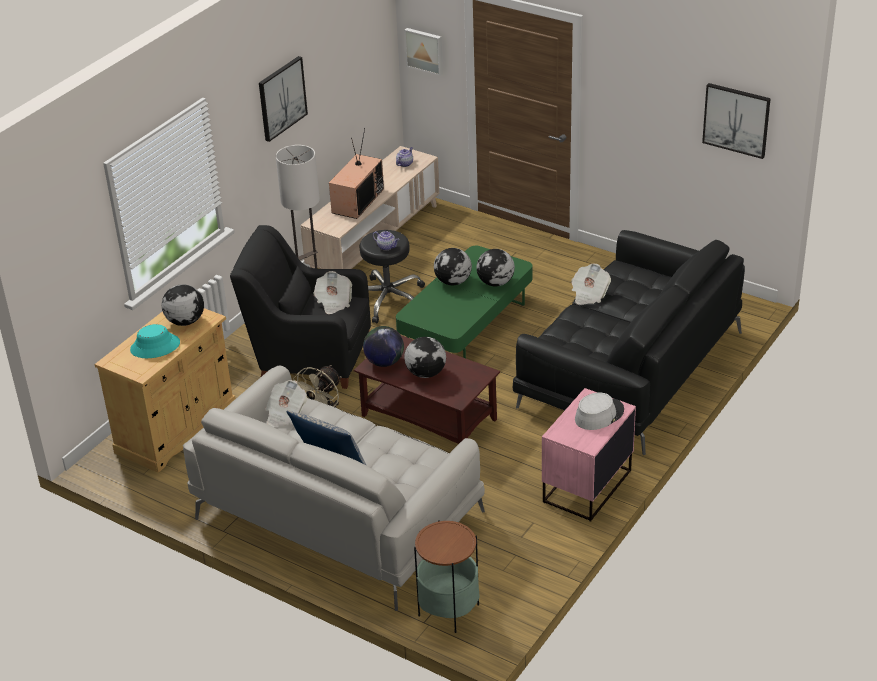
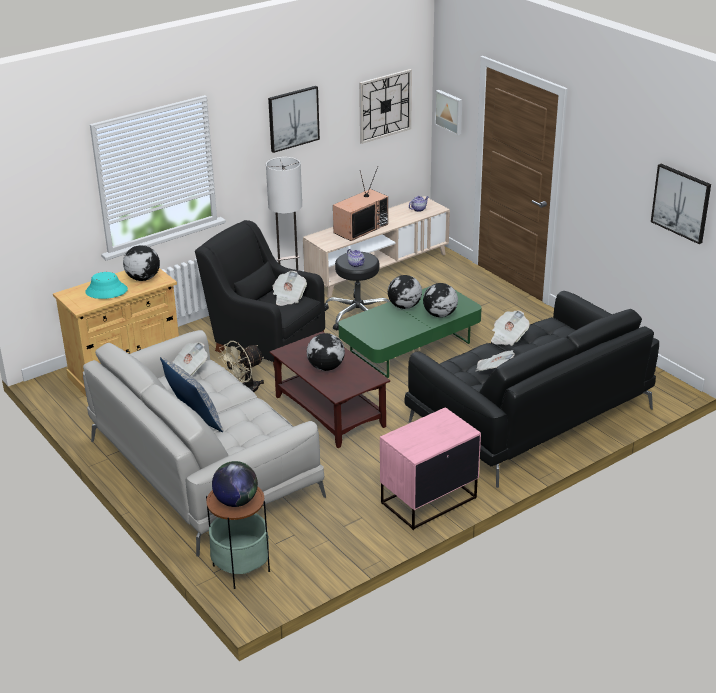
camera: 20 degrees right, 5 degrees down
globe [363,326,404,367] -> globe moved to [212,461,258,507]
grey hat [575,392,624,430] -> none
none -> wall clock [359,69,412,144]
none -> newspaper [475,350,515,372]

